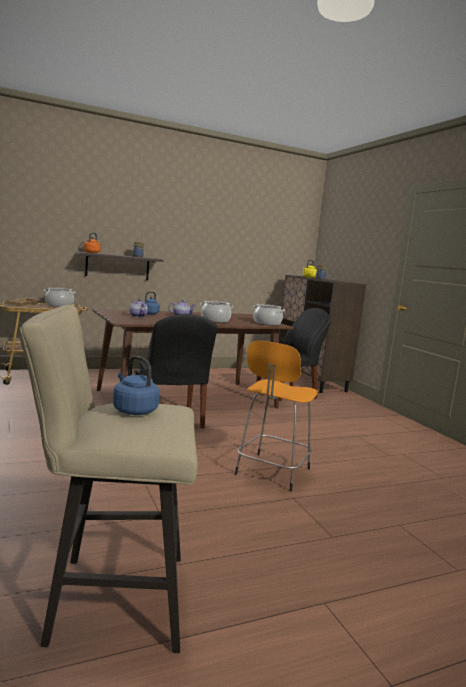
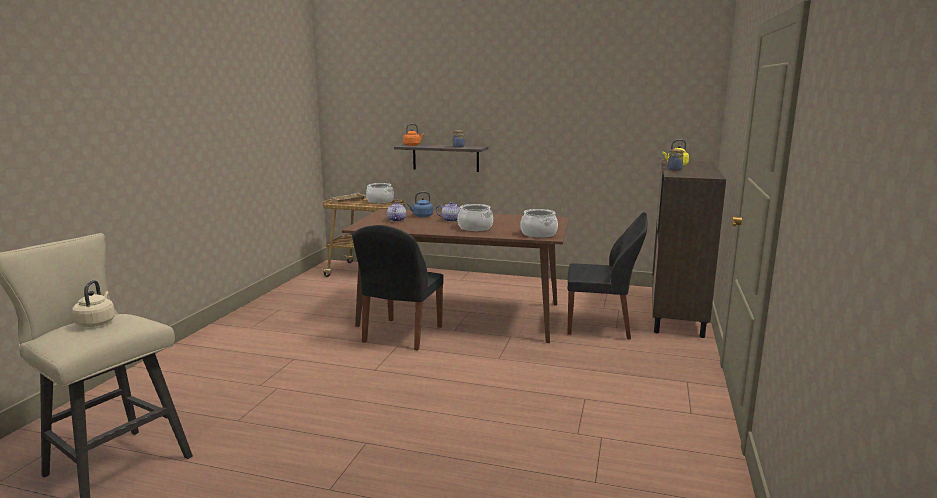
camera: 40 degrees right, 5 degrees up
blue kettle [113,356,160,415] -> beige kettle [72,280,115,327]
orange stool [235,341,318,491] -> none

